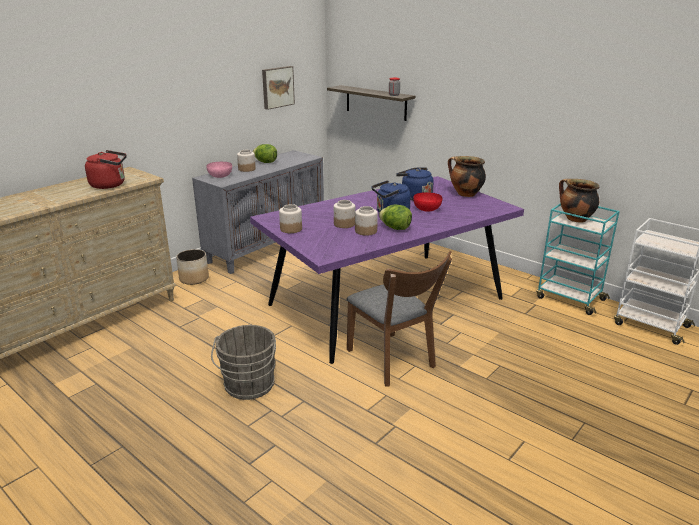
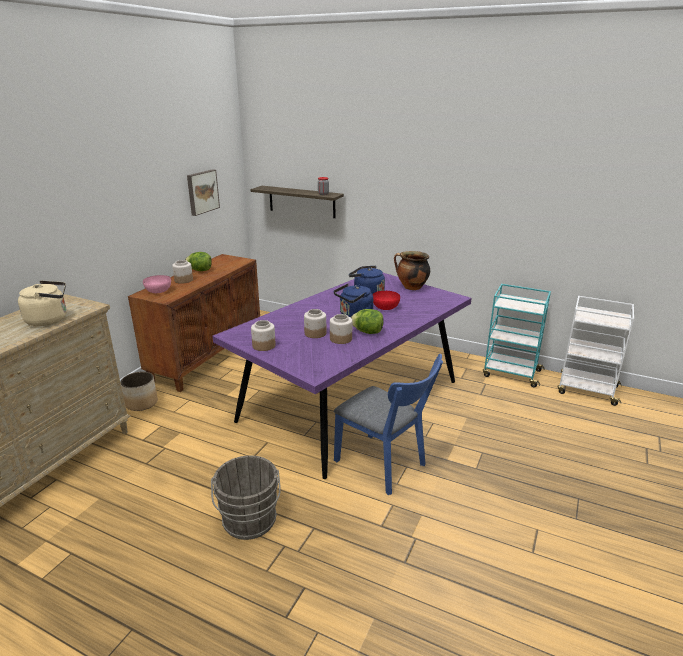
camera: 15 degrees left, 0 degrees up
red kettle [85,150,127,189] -> beige kettle [18,280,67,326]
grey cabinet [192,150,324,274] -> brown cabinet [128,254,260,392]
brown chair [347,251,452,387] -> blue chair [334,354,443,495]
cooking pot [559,179,600,223] -> none

